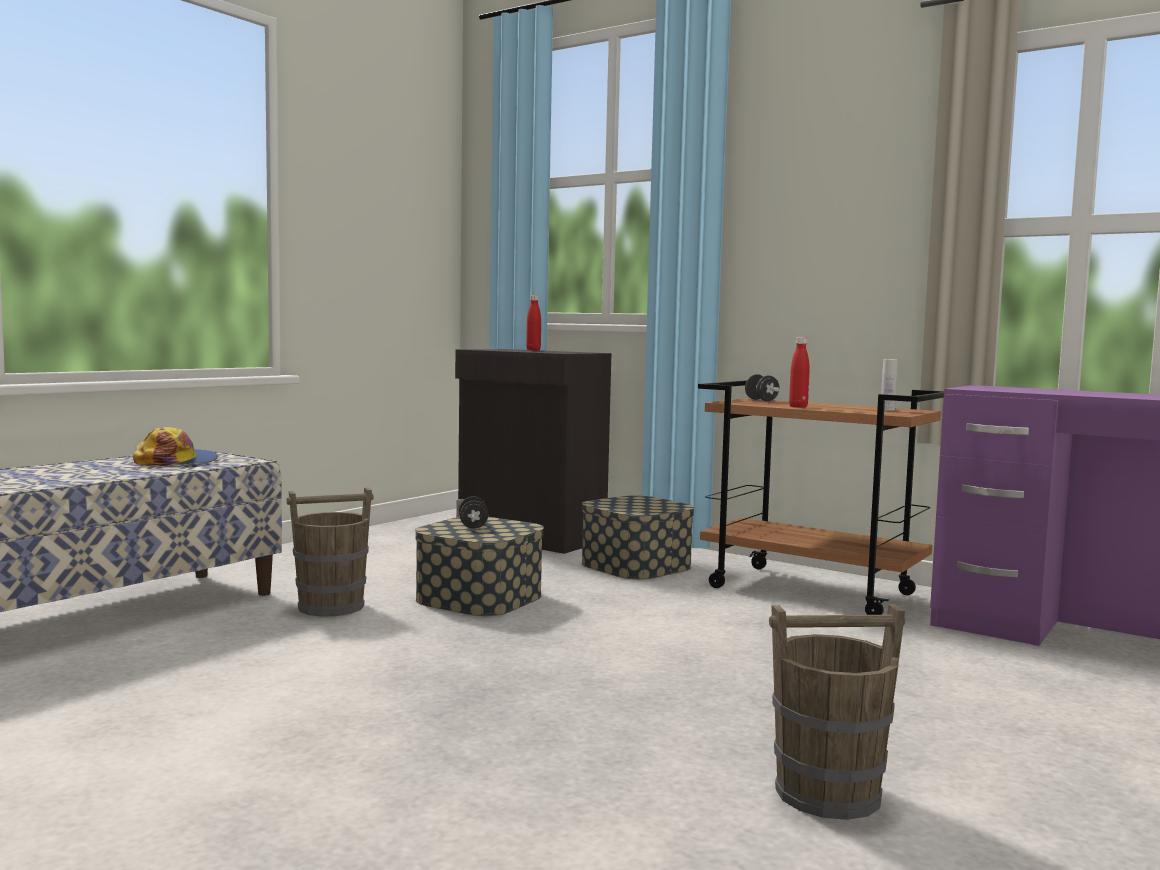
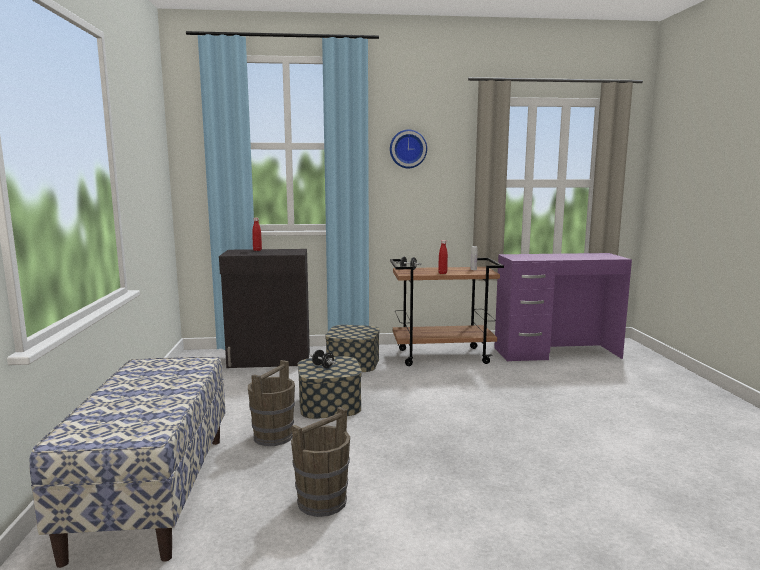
camera: 40 degrees left, 5 degrees up
cap [133,427,218,466] -> none
brown bucket [769,604,905,820] -> brown bucket moved to [291,407,350,517]
none -> wall clock [390,130,427,168]

